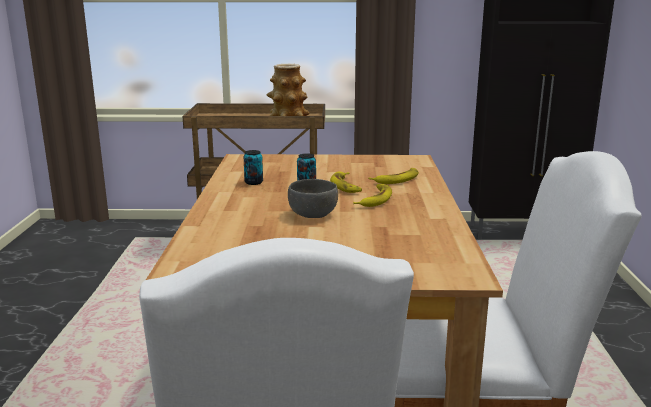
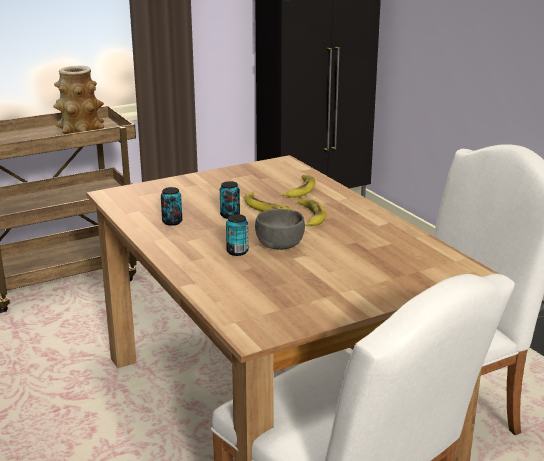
camera: 30 degrees left, 5 degrees up
none -> can [226,214,248,256]

